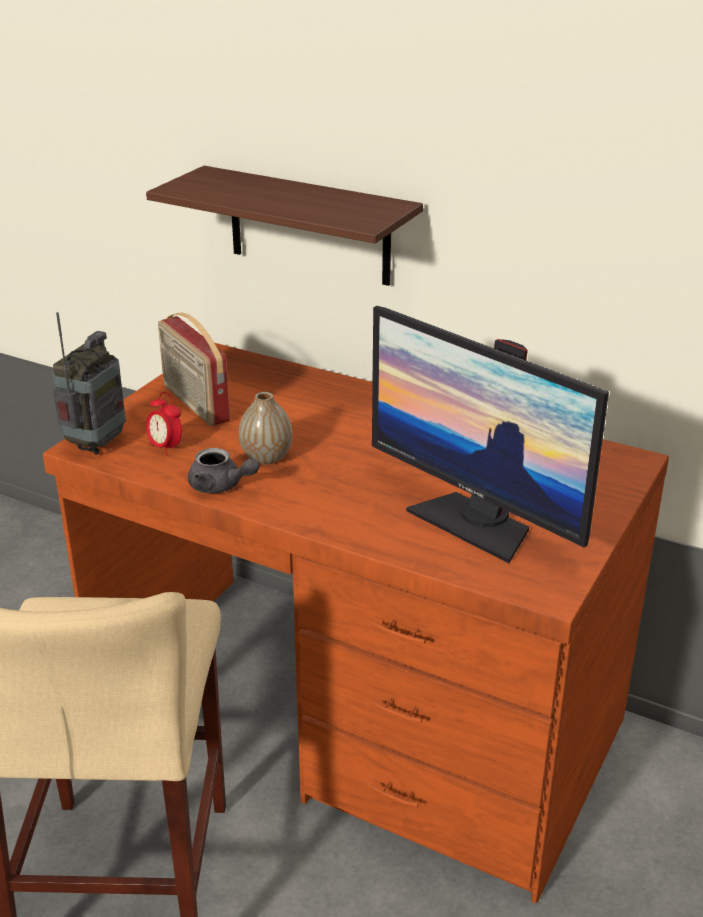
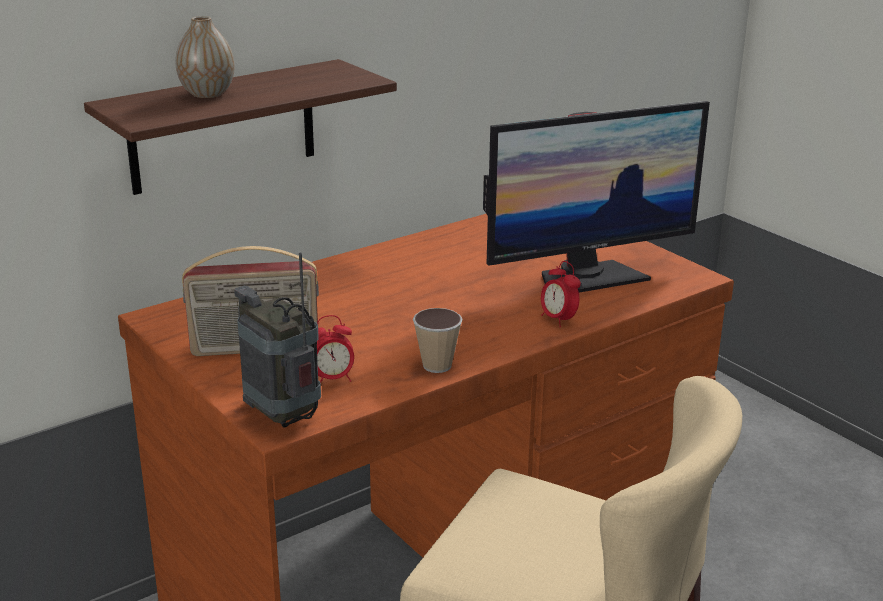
camera: 65 degrees left, 5 degrees down
grey teapot [188,448,259,493] -> cup [413,308,463,373]
vase [239,392,293,465] -> vase moved to [176,16,234,98]
none -> alarm clock [541,261,581,327]

